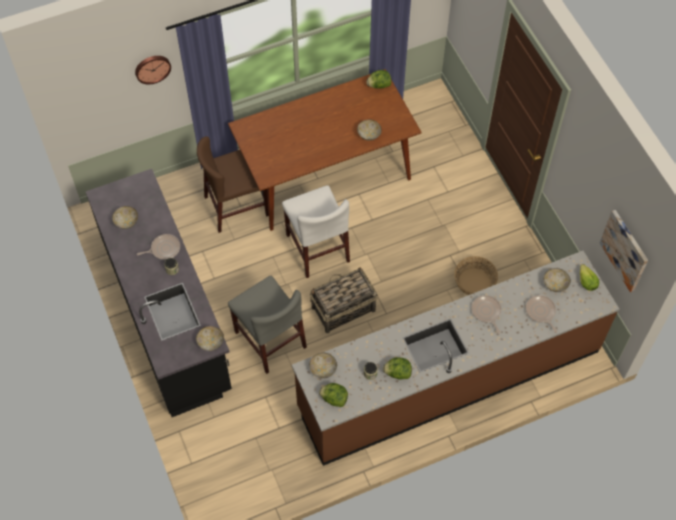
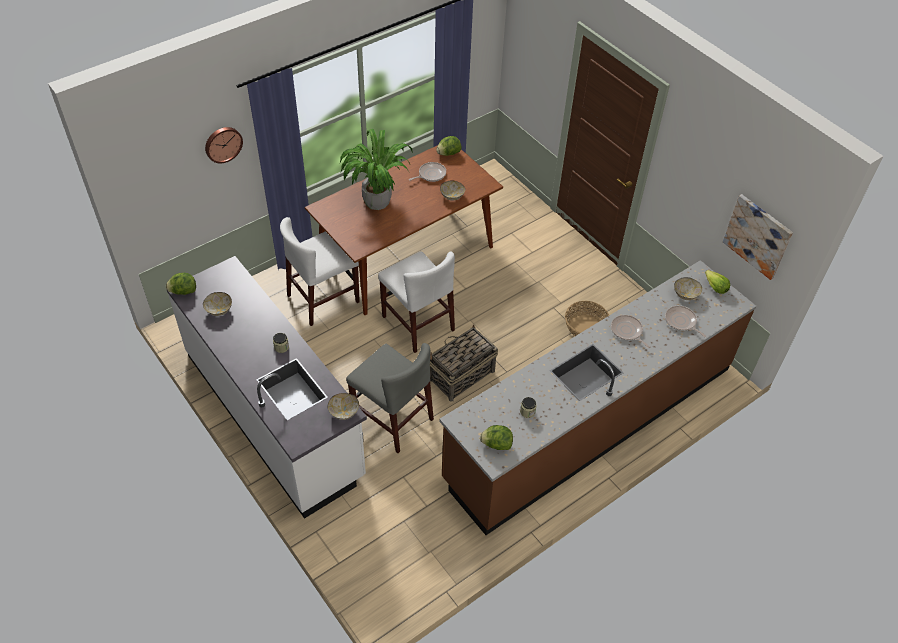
camera: 15 degrees left, 10 degrees down
black counter [86,169,232,417] -> white counter [167,256,367,519]
frying pan [137,234,180,260] -> frying pan moved to [409,162,446,182]
brown chair [197,136,269,233] -> white chair [280,217,360,326]
bowl [310,353,337,378] -> none
lettuce [383,357,412,380] -> lettuce moved to [166,273,196,295]
none -> potted plant [340,129,413,210]

